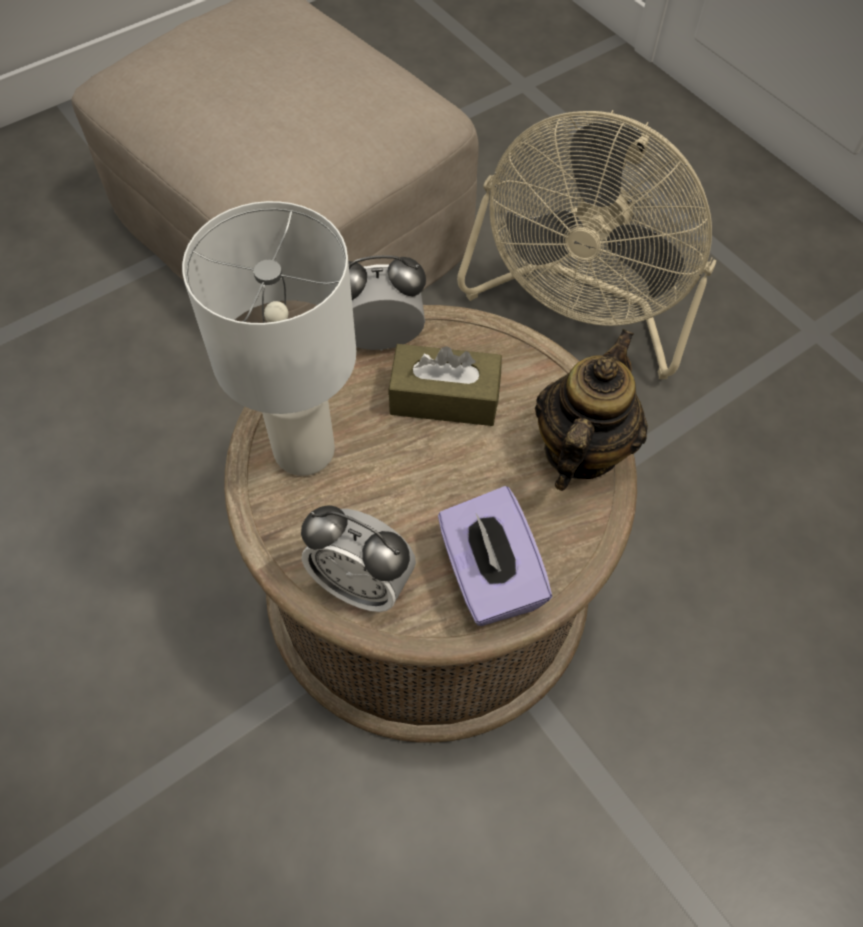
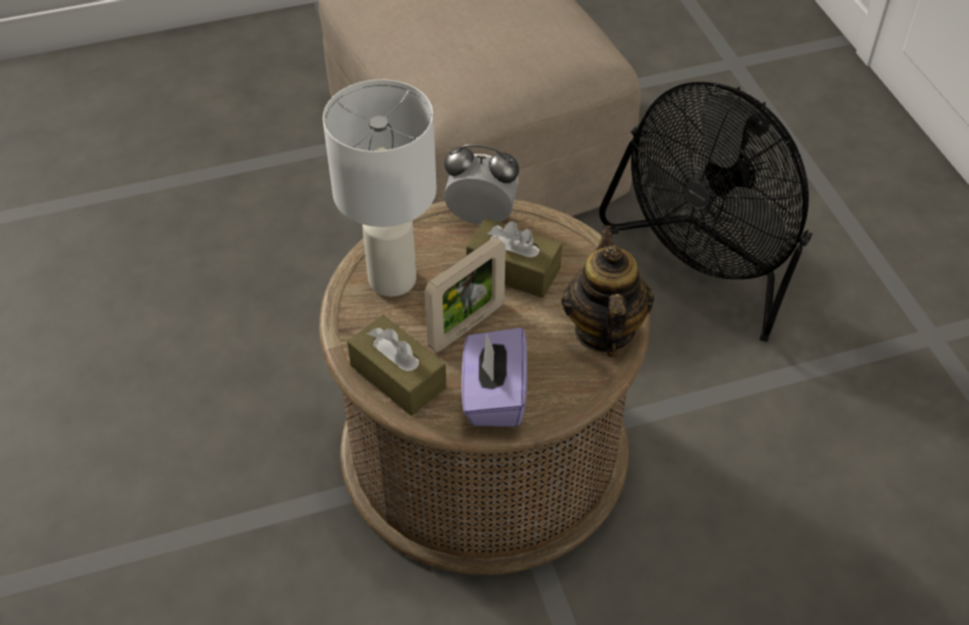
camera: 20 degrees right, 10 degrees down
alarm clock [301,505,416,612] -> brown tissue box [347,315,446,416]
beige fan [457,110,716,379] -> black fan [599,82,812,342]
teapot [535,329,648,491] -> teapot turned 45 degrees counterclockwise [562,226,654,358]
none -> picture frame [425,237,506,352]

